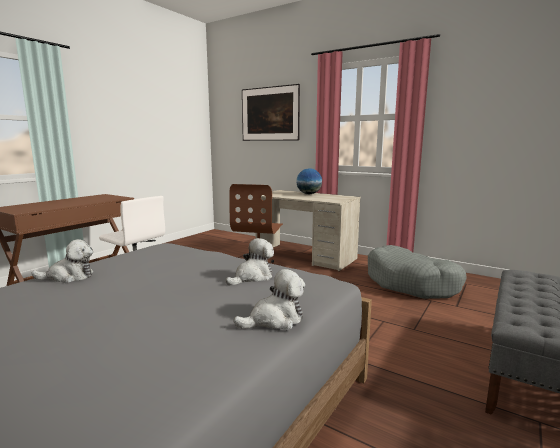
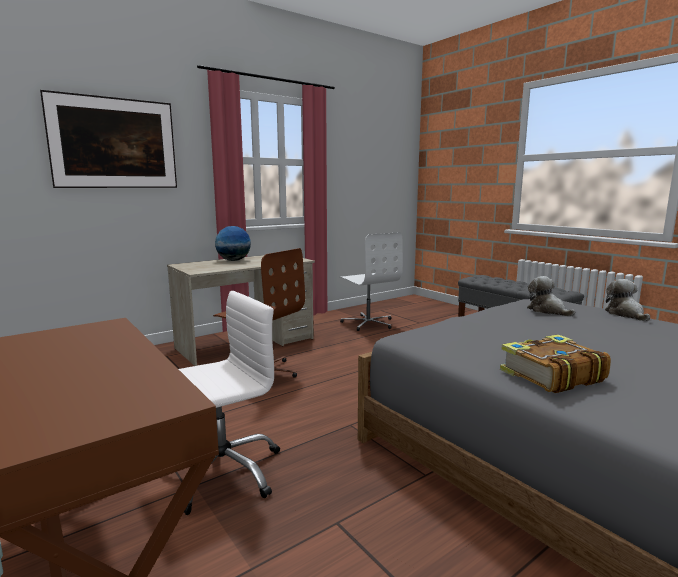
camera: 70 degrees left, 0 degrees up
plush toy [31,239,93,283] -> book [500,334,611,393]
grey dog bed [368,245,467,299] -> white office chair [339,232,403,331]

